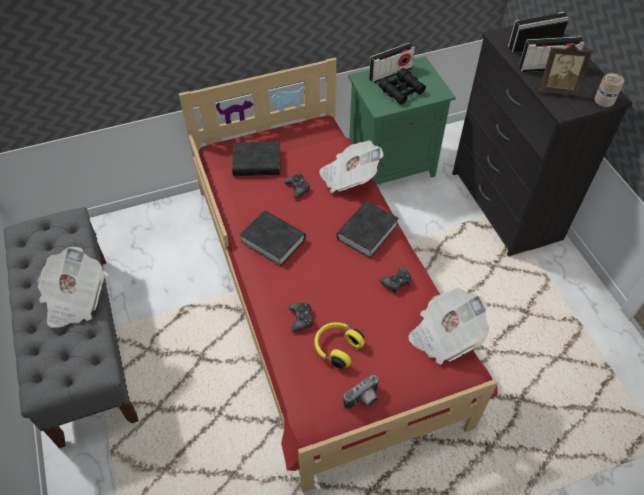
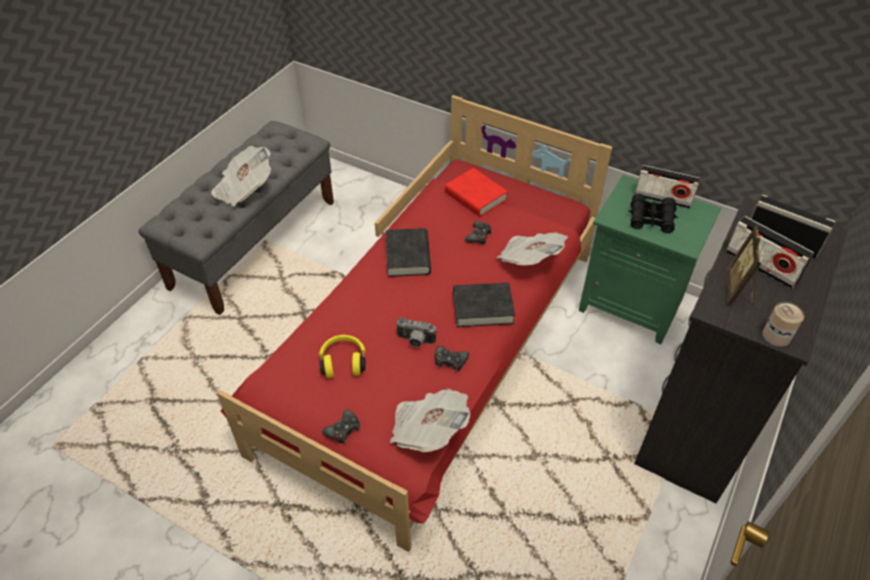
camera: 50 degrees right, 5 degrees down
black book [232,141,280,176] -> red book [445,168,508,217]
black game controller [289,303,314,332] -> black game controller moved to [322,409,360,444]
camera [343,375,380,409] -> camera moved to [396,317,436,347]
picture frame [539,44,593,95] -> picture frame turned 45 degrees clockwise [727,226,761,306]

